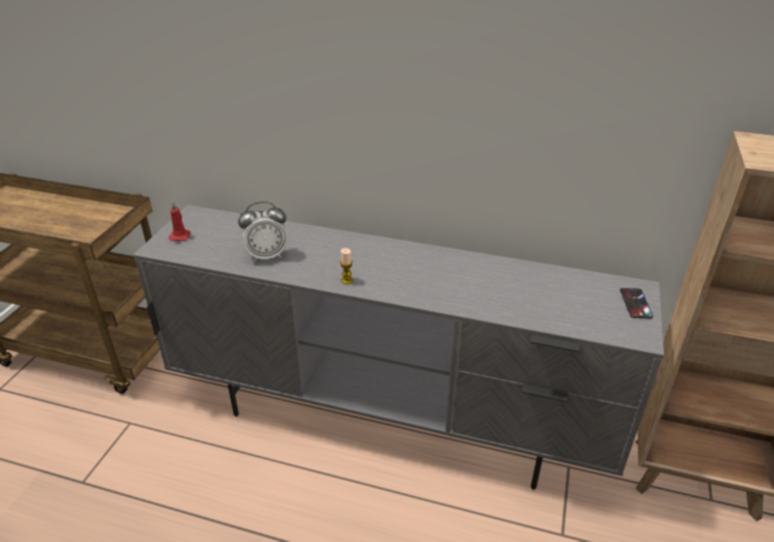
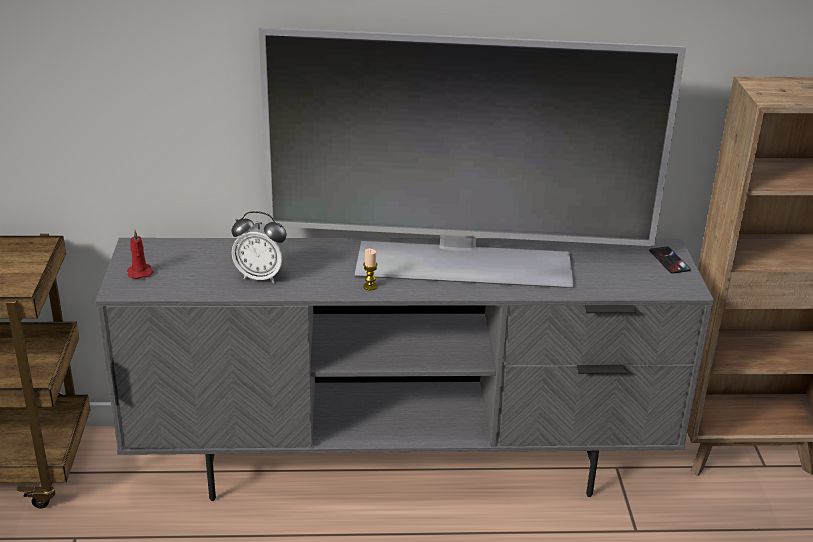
camera: 20 degrees left, 5 degrees down
alarm clock [238,202,288,262] -> alarm clock turned 45 degrees clockwise [231,211,289,283]
none -> television [259,27,686,288]

